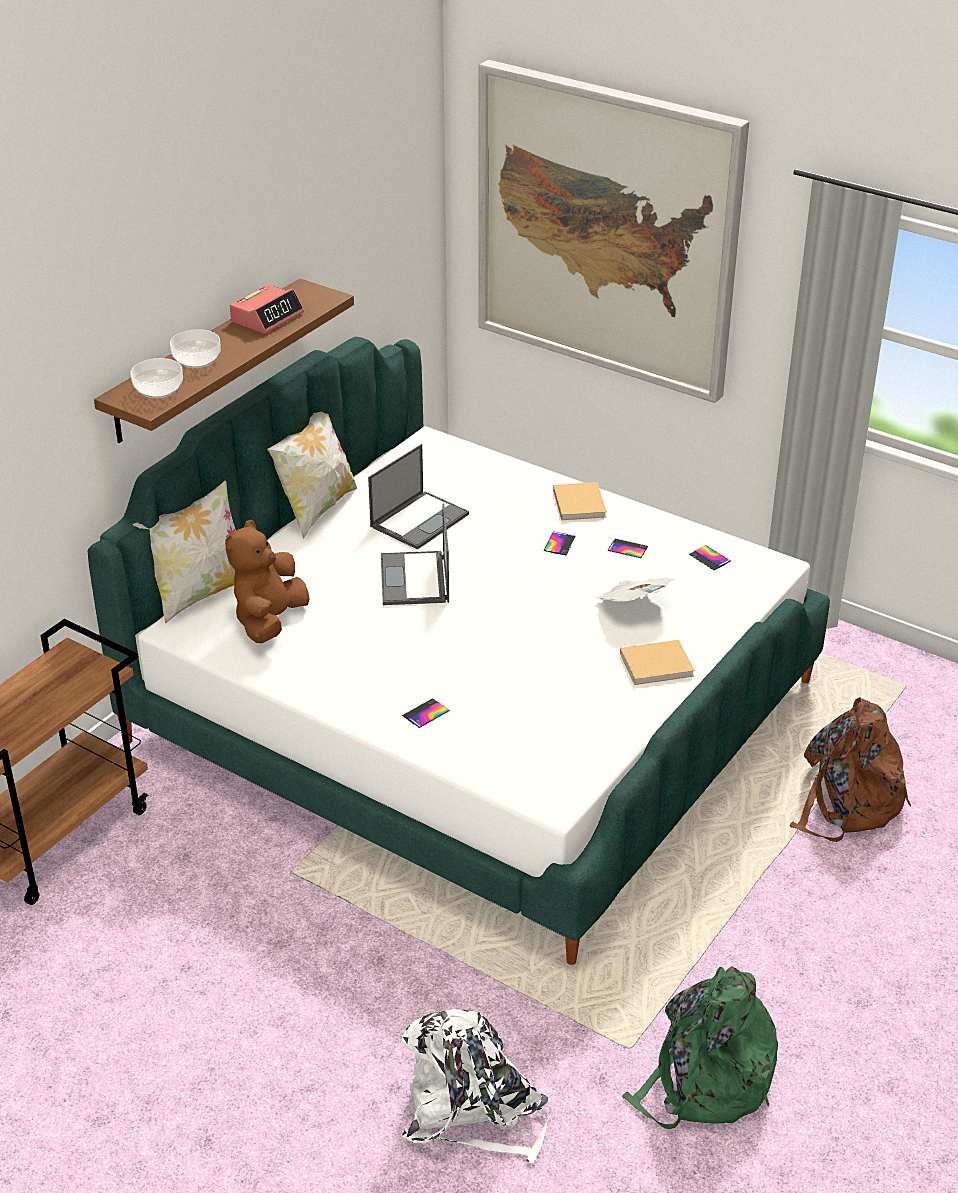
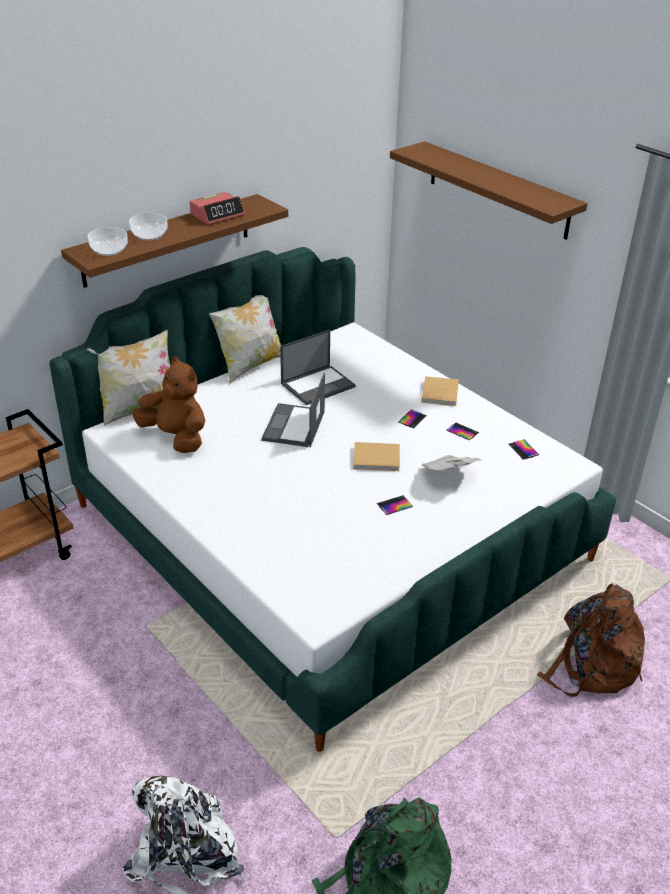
camera: 15 degrees right, 0 degrees up
brown plush toy [225,520,310,643] -> brown plush toy turned 90 degrees clockwise [133,357,205,453]
phone [402,698,450,728] -> phone moved to [377,495,413,515]
picture [478,60,749,403] -> brown shelf [390,141,588,240]
beige book [620,640,695,685] -> beige book moved to [353,442,400,471]

